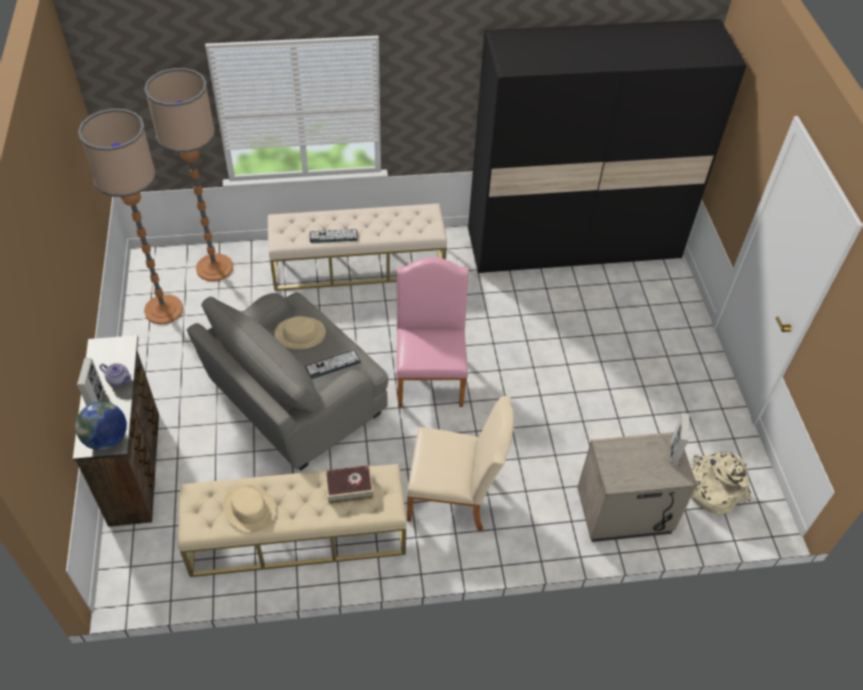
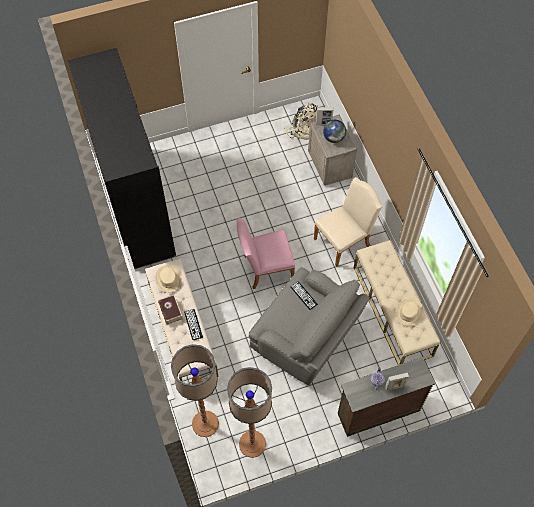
camera: 100 degrees left, 10 degrees up
globe [75,401,127,450] -> globe moved to [323,120,346,143]
beige hat [275,316,326,349] -> beige hat moved to [155,265,182,293]
book [325,465,374,504] -> book moved to [158,295,183,325]
beige chair [407,396,514,531] -> beige chair turned 60 degrees clockwise [314,177,383,267]

